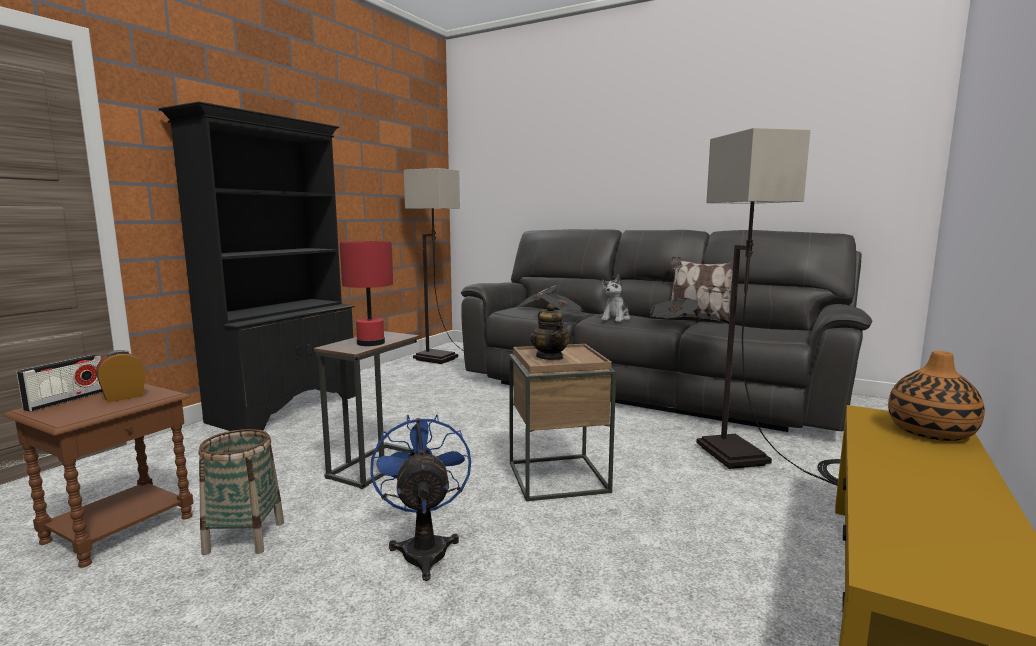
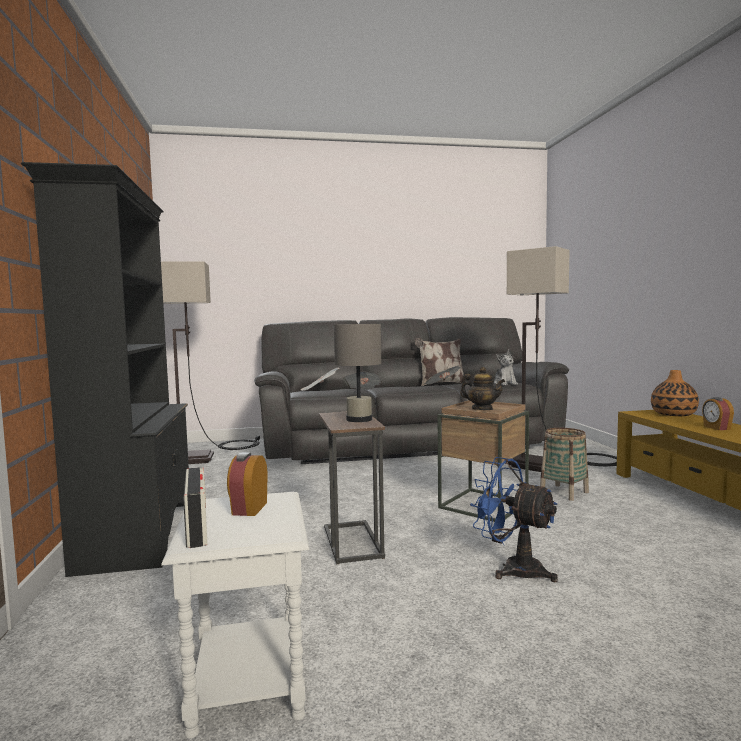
camera: 40 degrees left, 5 degrees down
brown side table [3,384,193,568] -> white side table [161,492,309,738]
basket [199,429,284,555] -> basket moved to [540,428,589,501]
red table lamp [340,241,393,346] -> grey table lamp [334,324,381,422]
plush toy [601,275,630,322] -> plush toy moved to [494,349,518,385]
none -> alarm clock [702,397,734,430]

